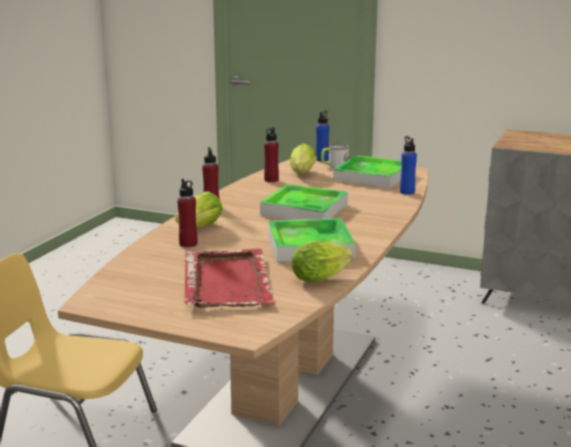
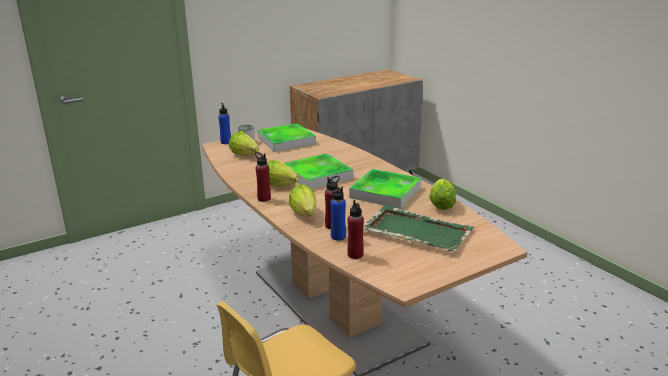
camera: 55 degrees left, 5 degrees up
red tray [184,248,275,308] -> green tray [363,205,475,251]
red bottle [264,127,279,182] -> red bottle moved to [347,200,364,259]
blue bottle [400,136,417,194] -> blue bottle moved to [330,185,346,241]
none -> lettuce [267,160,299,187]

